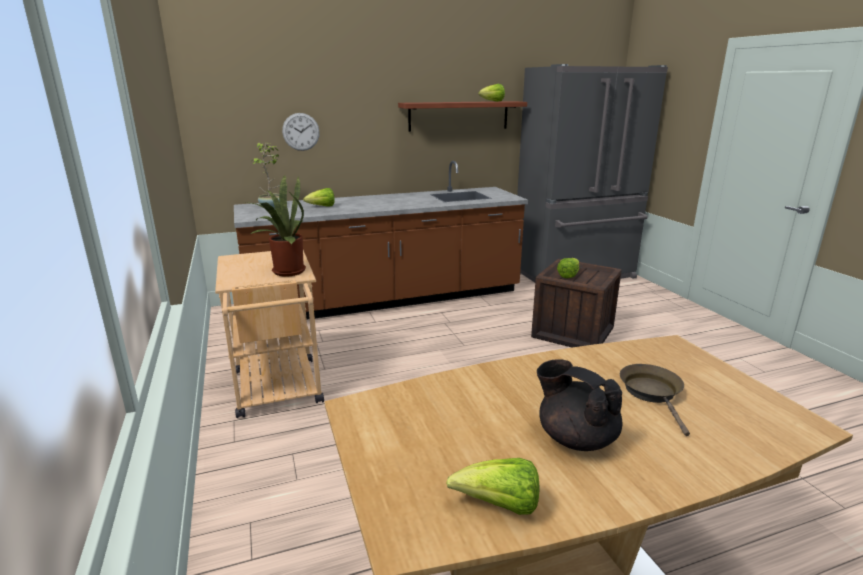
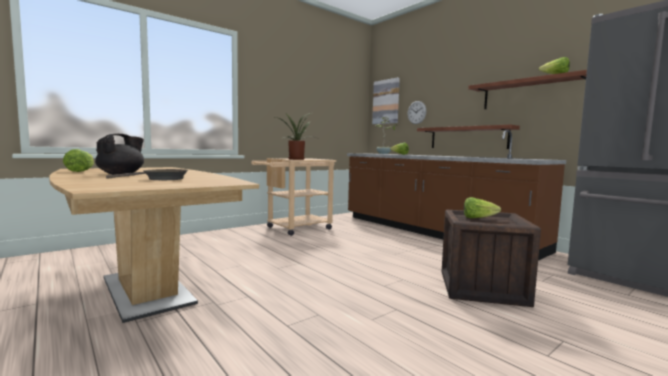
camera: 70 degrees right, 15 degrees down
none -> picture [372,77,400,124]
none -> shelf [417,124,520,149]

